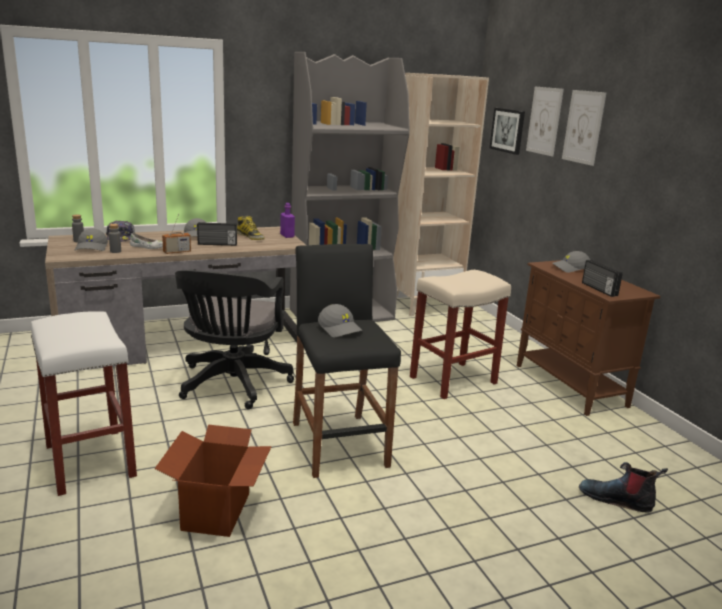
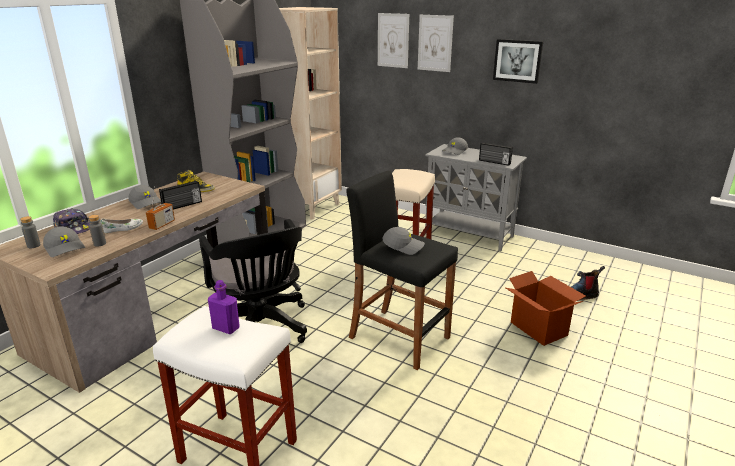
camera: 35 degrees left, 5 degrees up
cardboard box [155,425,271,537] -> cardboard box moved to [506,271,586,346]
purple bottle [280,203,295,238] -> purple bottle moved to [208,280,240,334]
picture [490,108,525,155] -> picture moved to [493,39,543,84]
brown cabinet [517,260,661,416] -> grey cabinet [425,144,527,251]

